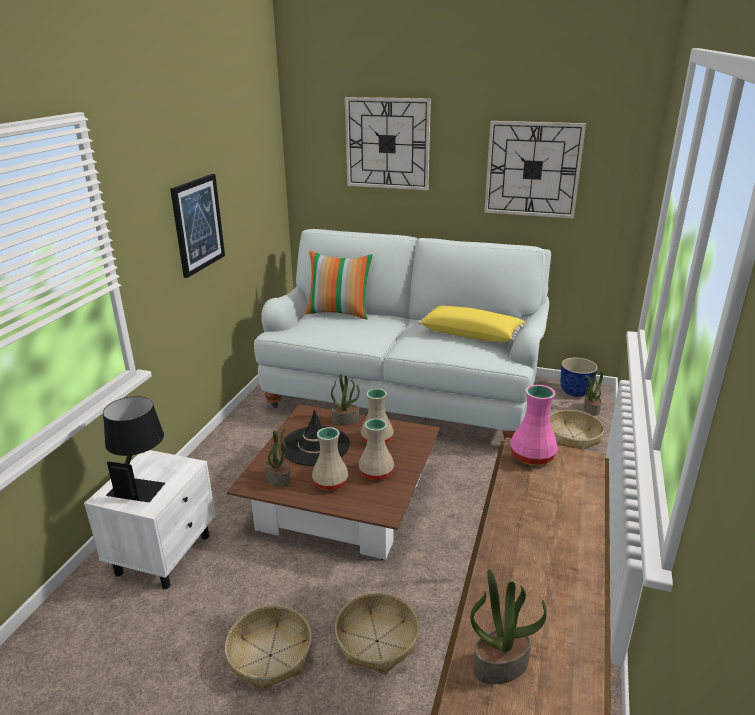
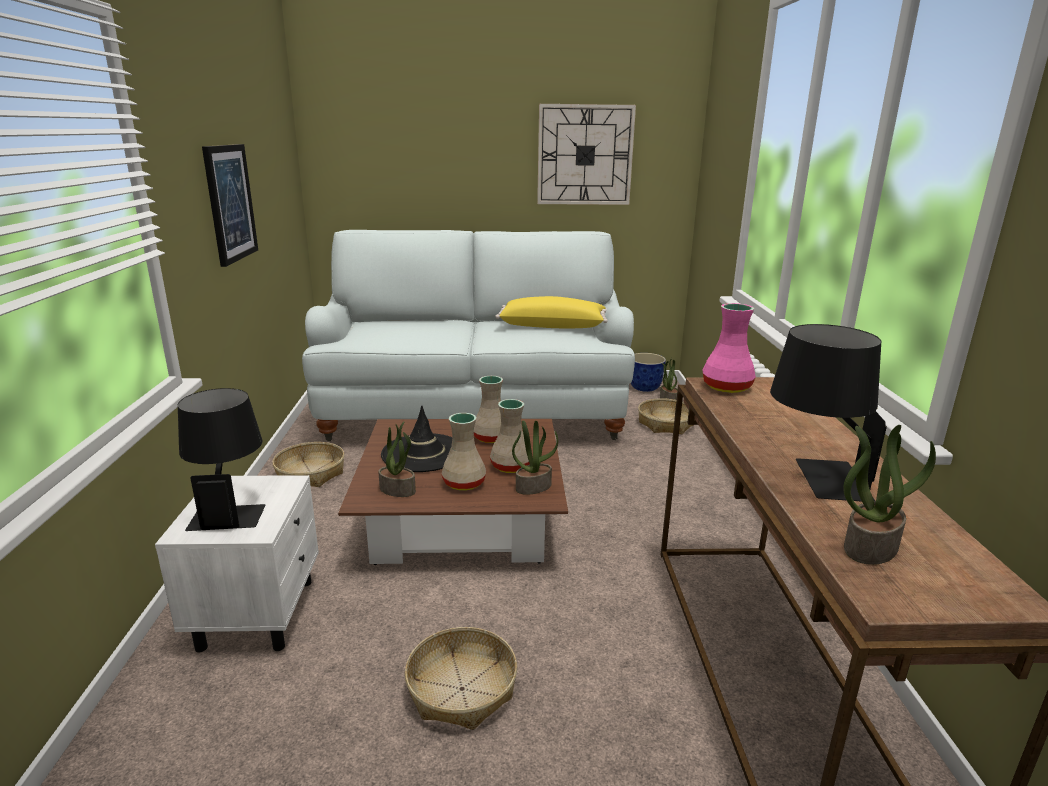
camera: 20 degrees left, 5 degrees down
pillow [306,251,373,320] -> none
potted plant [331,374,360,425] -> potted plant moved to [512,420,558,495]
basket [335,593,419,674] -> basket moved to [272,442,345,487]
wall clock [345,97,431,190] -> none
none -> black table lamp [770,324,887,502]

